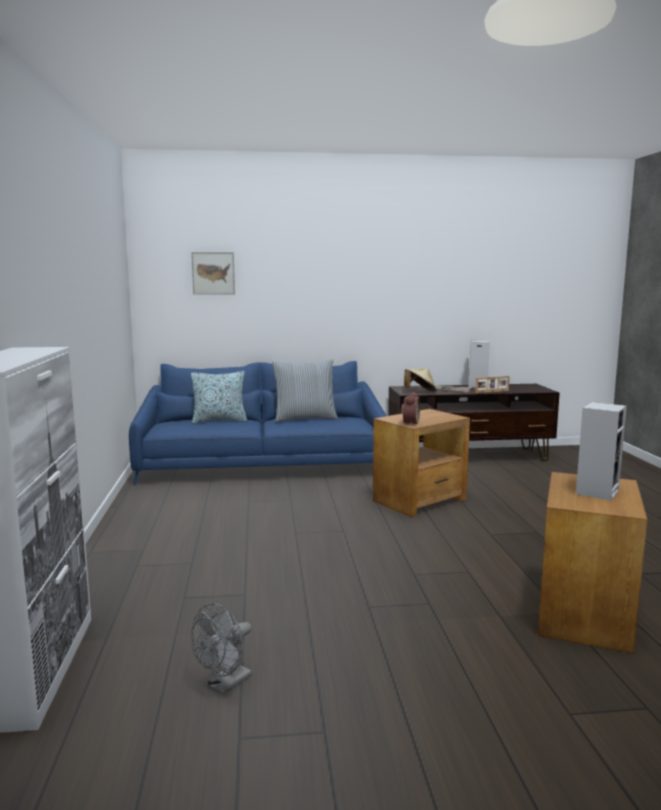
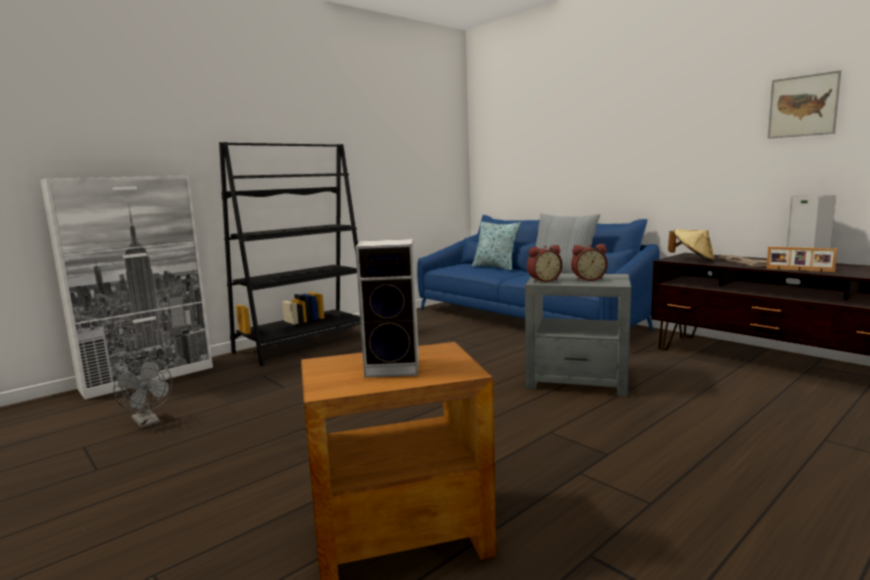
camera: 55 degrees right, 0 degrees up
picture [191,252,235,295] -> picture moved to [768,70,841,139]
grey fan [191,603,252,695] -> grey fan turned 135 degrees counterclockwise [113,359,172,428]
brown side table [373,409,470,517] -> grey side table [525,273,631,397]
none -> black bookcase [219,142,361,366]
none -> alarm clock [571,244,608,281]

